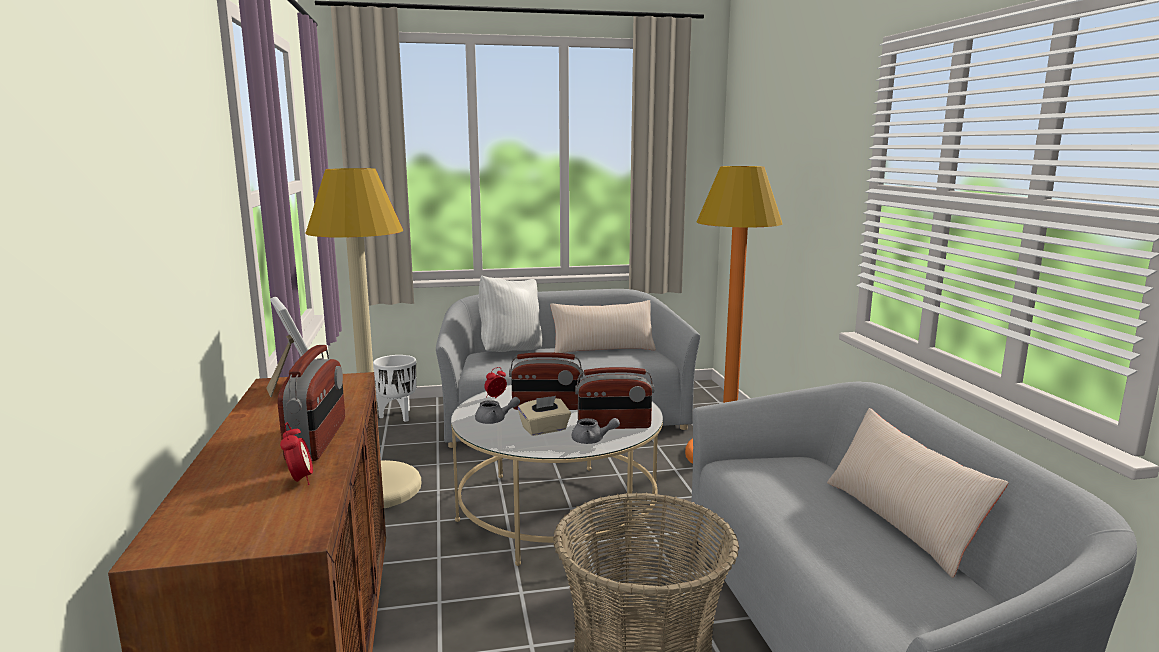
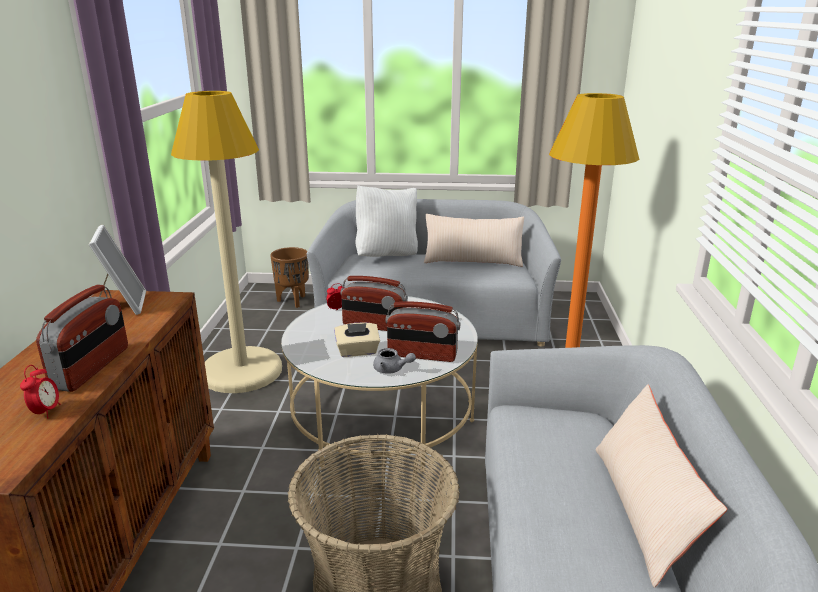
camera: 15 degrees right, 10 degrees up
white planter [373,355,416,422] -> brown planter [270,247,309,308]
grey teapot [475,397,520,424] -> none

